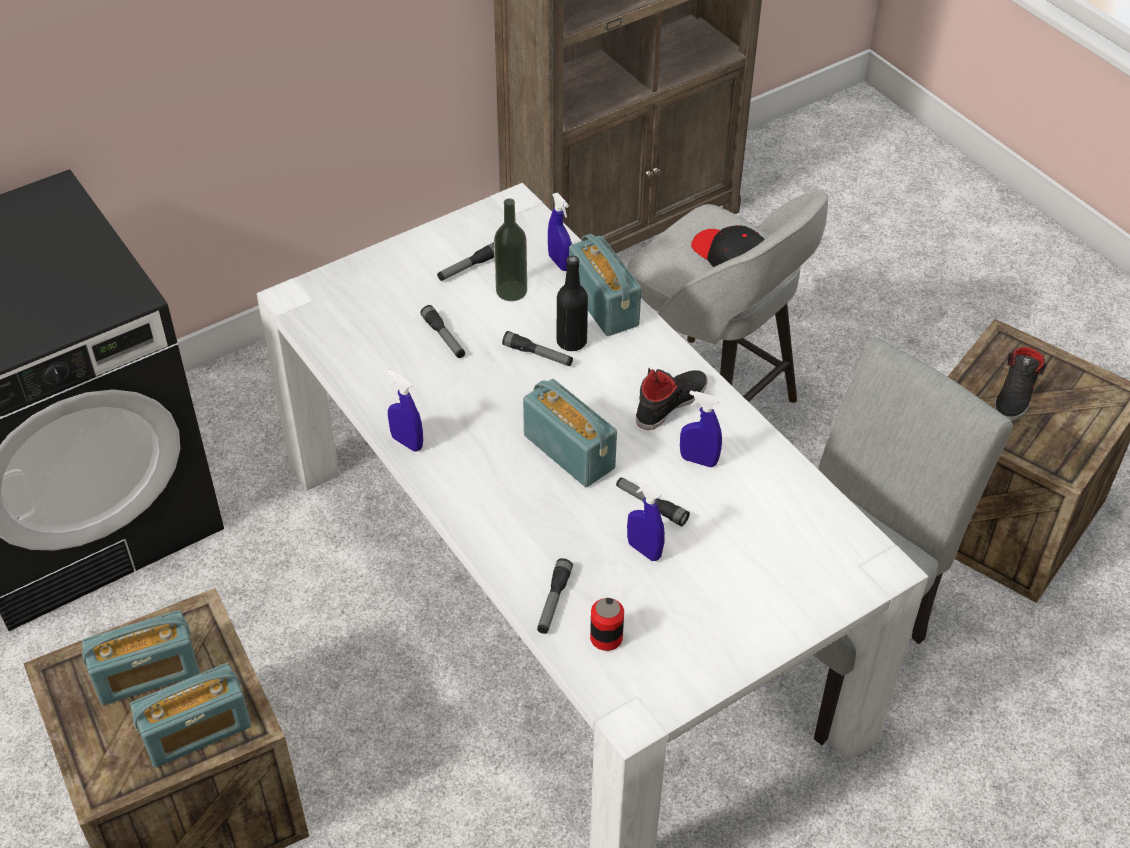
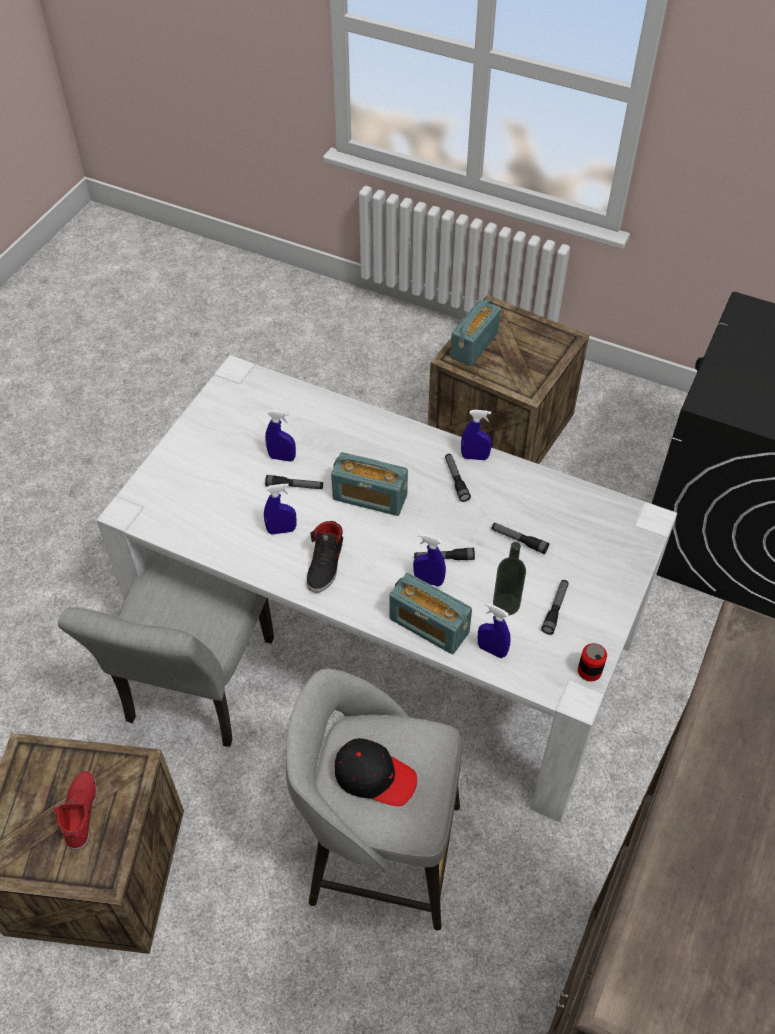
camera: 150 degrees right, 5 degrees up
radio [81,610,200,705] -> none
flashlight [537,558,573,634] -> flashlight moved to [445,454,471,502]
black bottle [557,256,588,351] -> blue spray bottle [413,533,446,587]
can [590,598,624,651] -> can moved to [578,643,607,681]
black shoe [994,347,1047,421] -> red shoe [53,771,97,850]

